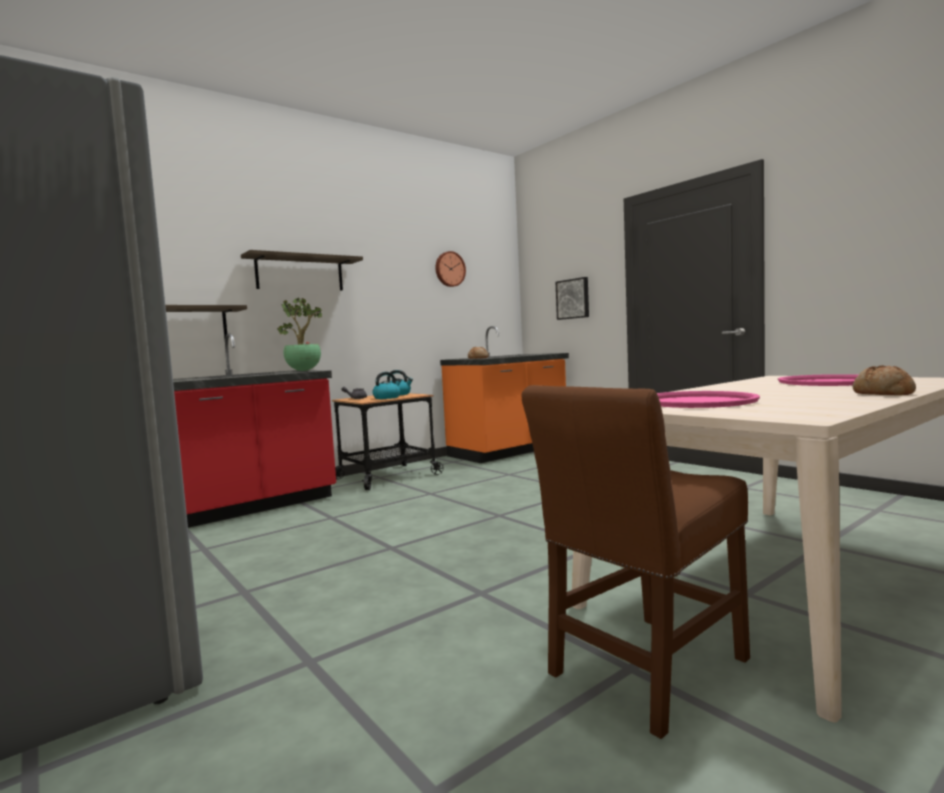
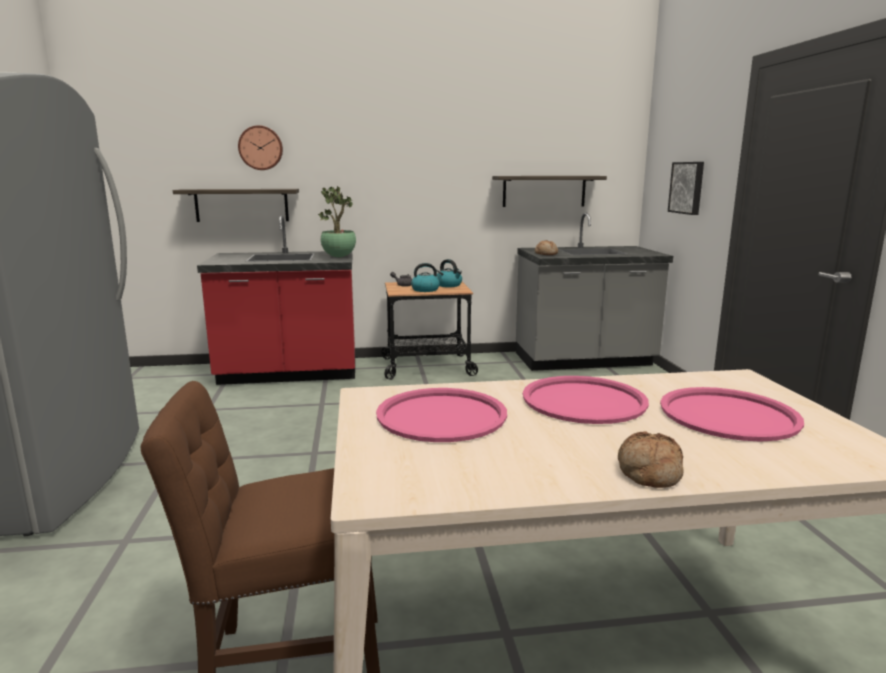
camera: 30 degrees right, 10 degrees up
shelf [241,250,363,291] -> shelf moved to [492,176,607,207]
wall clock [435,251,466,287] -> wall clock moved to [238,125,283,170]
orange counter [440,326,569,463] -> grey counter [516,213,673,371]
none -> pink tray [523,376,649,424]

